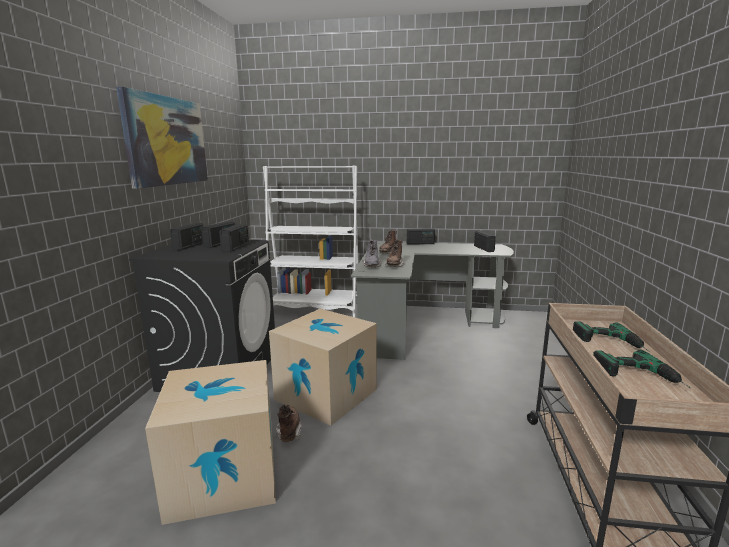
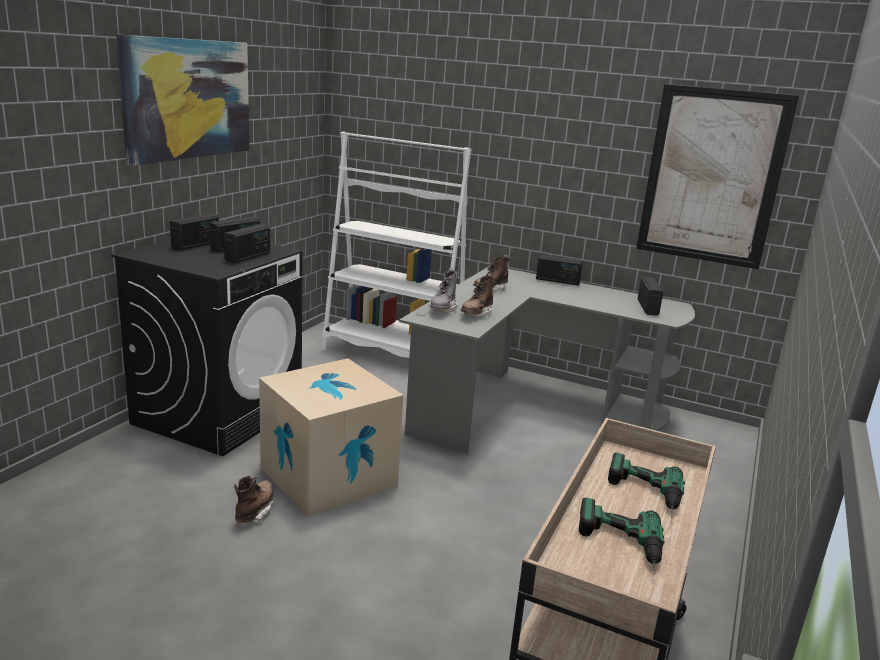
camera: 15 degrees right, 5 degrees up
cardboard box [145,360,276,525] -> none
none -> picture [636,84,799,269]

